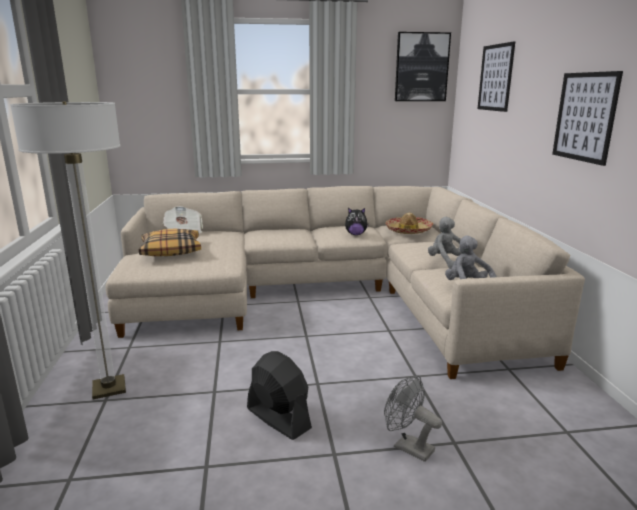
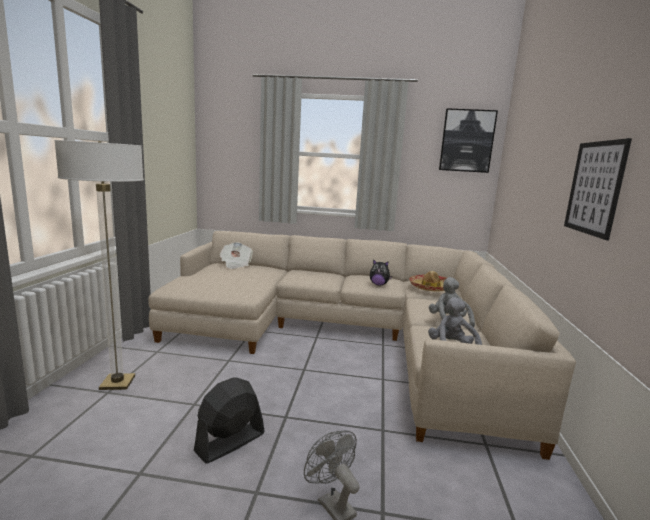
camera: 15 degrees right, 5 degrees down
pillow [139,229,201,256] -> none
black fan [247,351,312,440] -> black fan turned 105 degrees counterclockwise [194,378,265,464]
picture [477,41,515,112] -> none

